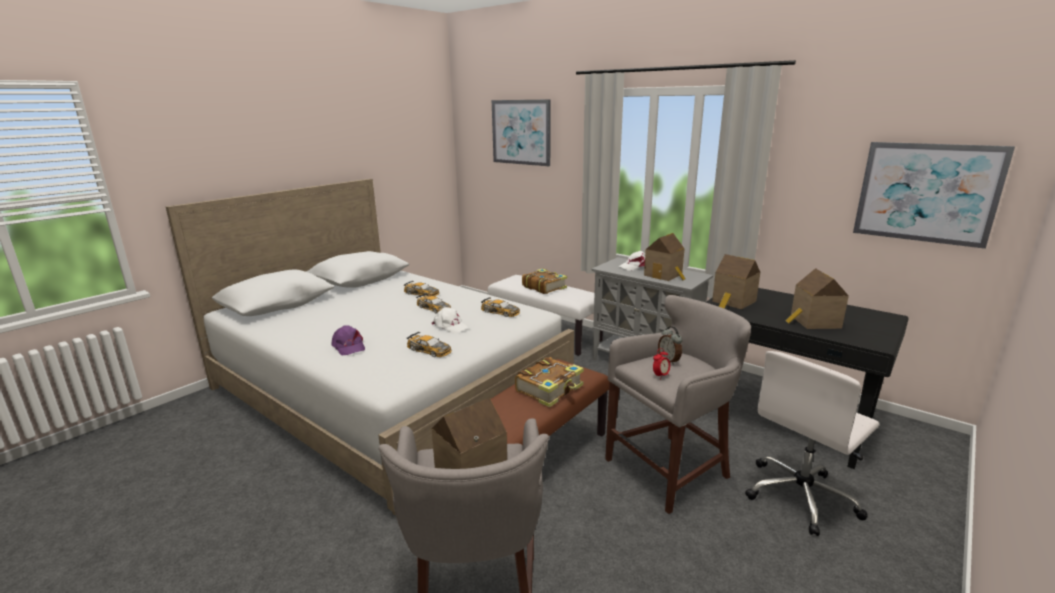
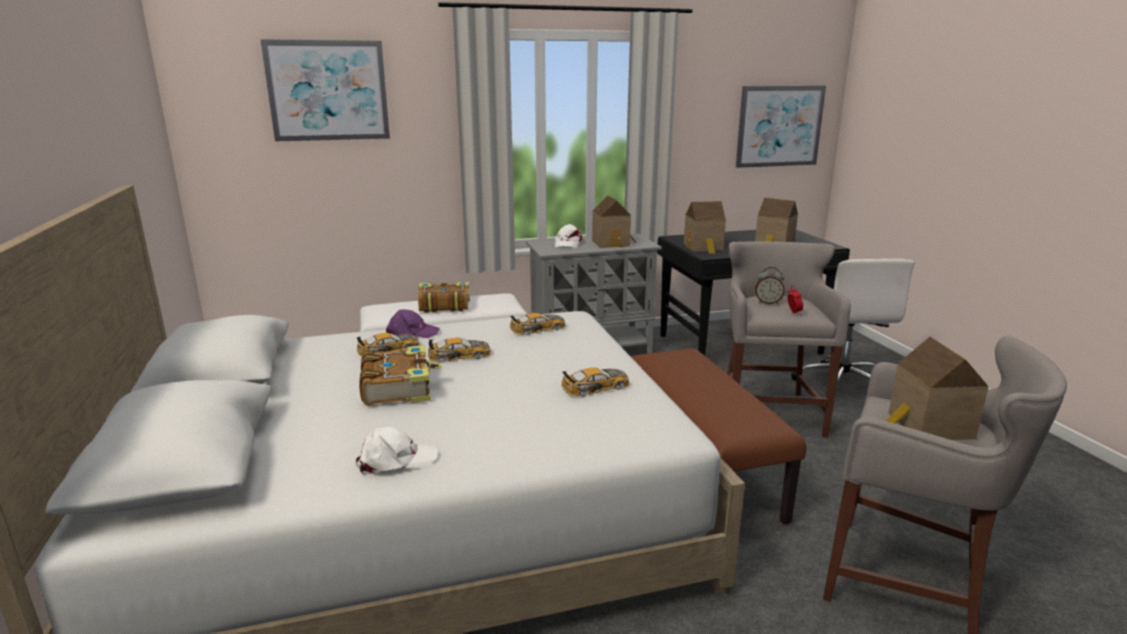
camera: 55 degrees left, 0 degrees up
purple cap [332,325,365,355] -> purple cap moved to [386,310,440,338]
white cap [431,307,469,333] -> white cap moved to [355,426,438,475]
book [515,357,584,407] -> book moved to [359,345,442,406]

